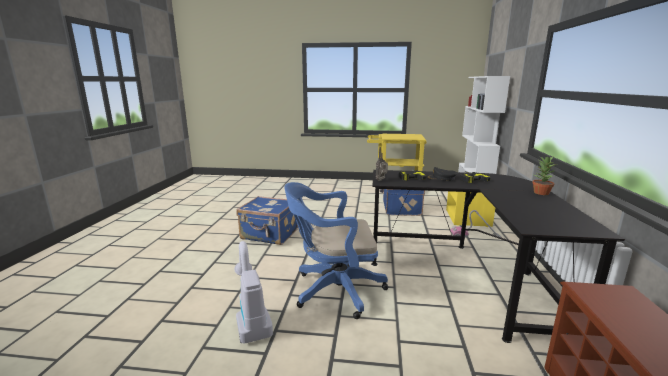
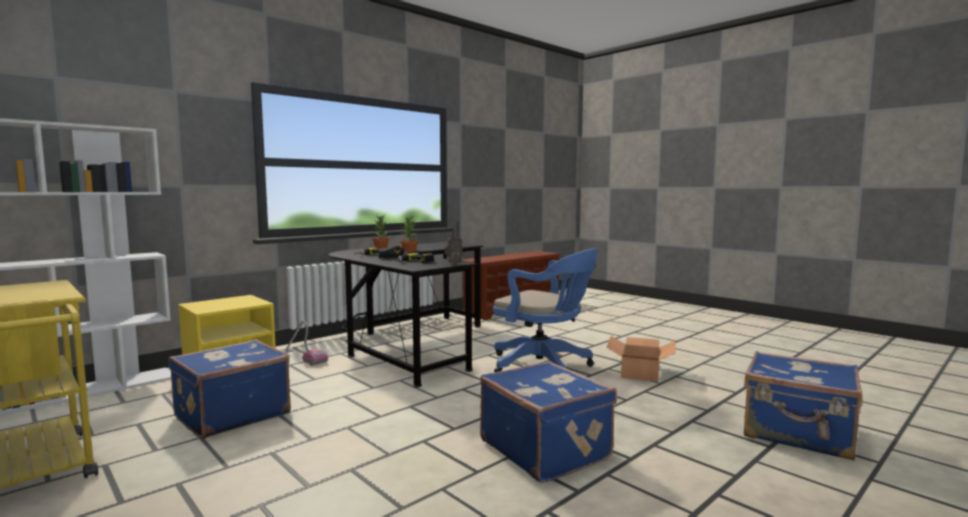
camera: 140 degrees left, 10 degrees down
vacuum cleaner [234,241,273,343] -> cardboard box [607,336,676,382]
none -> potted plant [401,216,418,252]
none -> blue suitcase [744,351,862,461]

